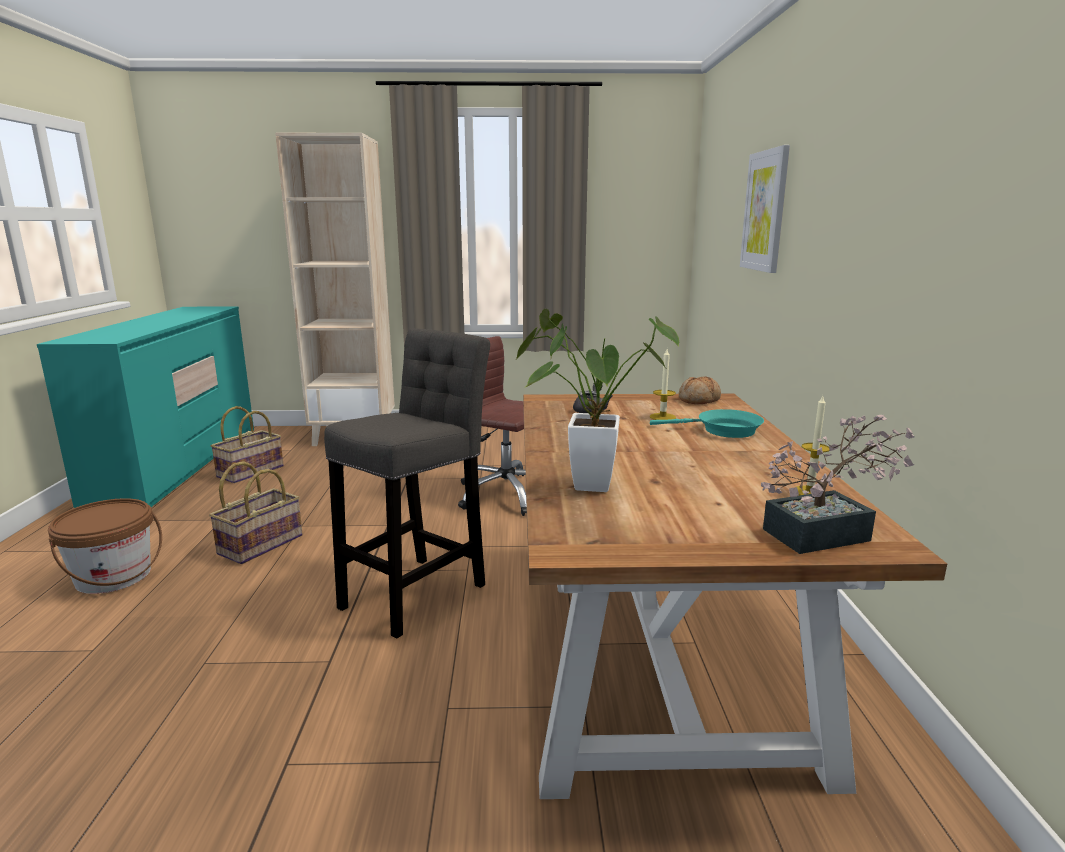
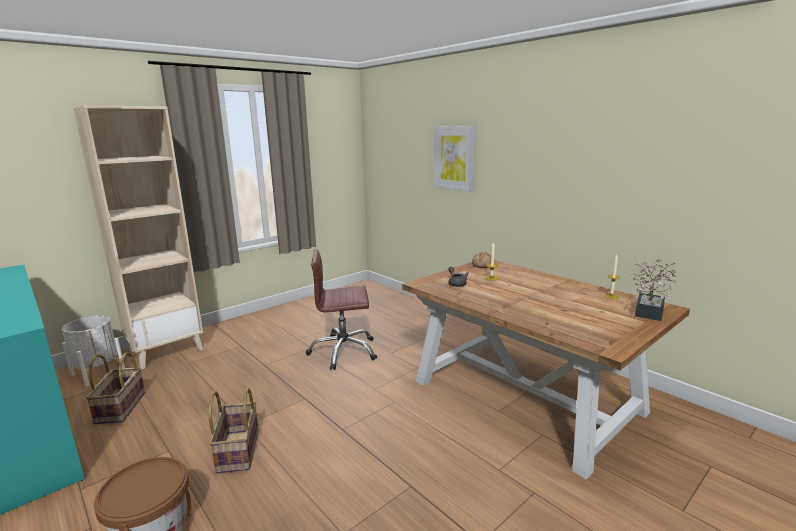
camera: 40 degrees left, 0 degrees up
grey stool [324,328,490,639] -> none
potted plant [515,309,679,492] -> none
turquoise frying pan [650,409,764,438] -> none
none -> white planter [62,316,125,386]

